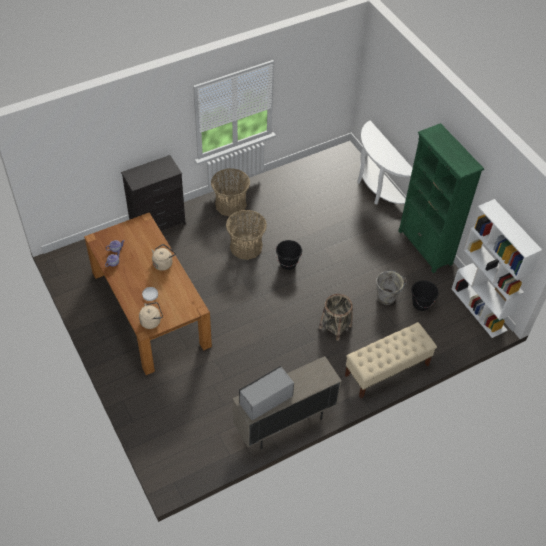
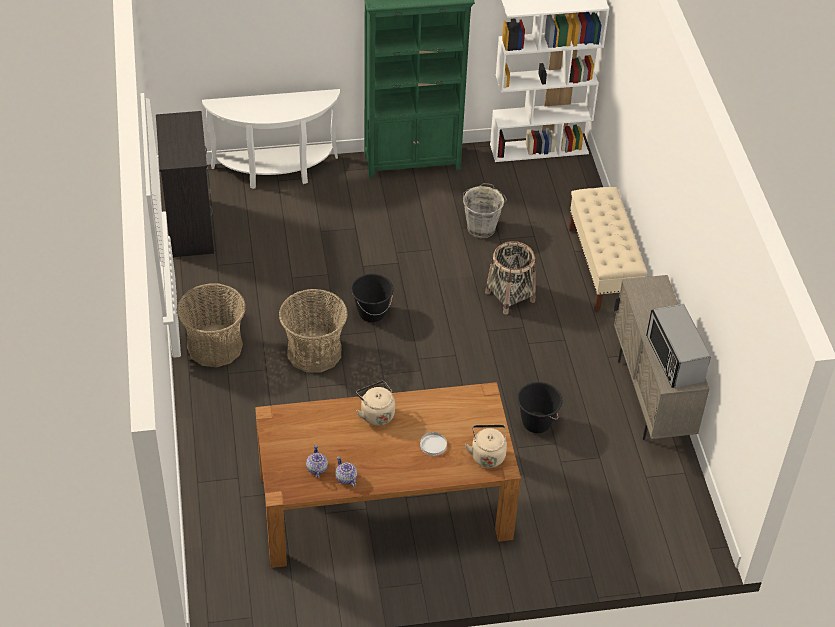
camera: 70 degrees left, 5 degrees down
black dresser [121,155,186,231] -> black dresser moved to [156,111,214,257]
black bucket [411,280,439,311] -> black bucket moved to [517,382,562,433]

